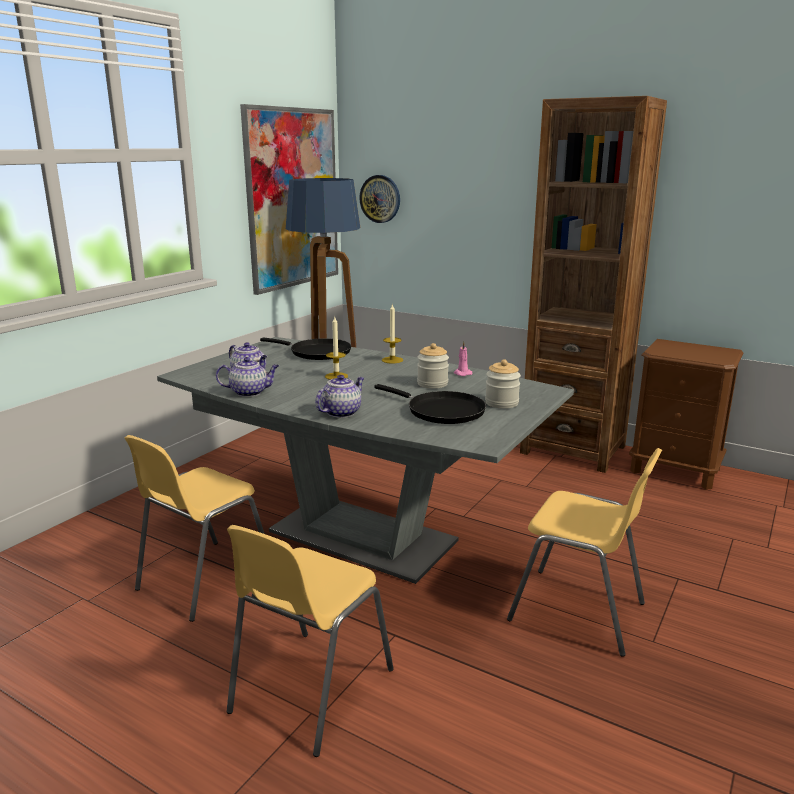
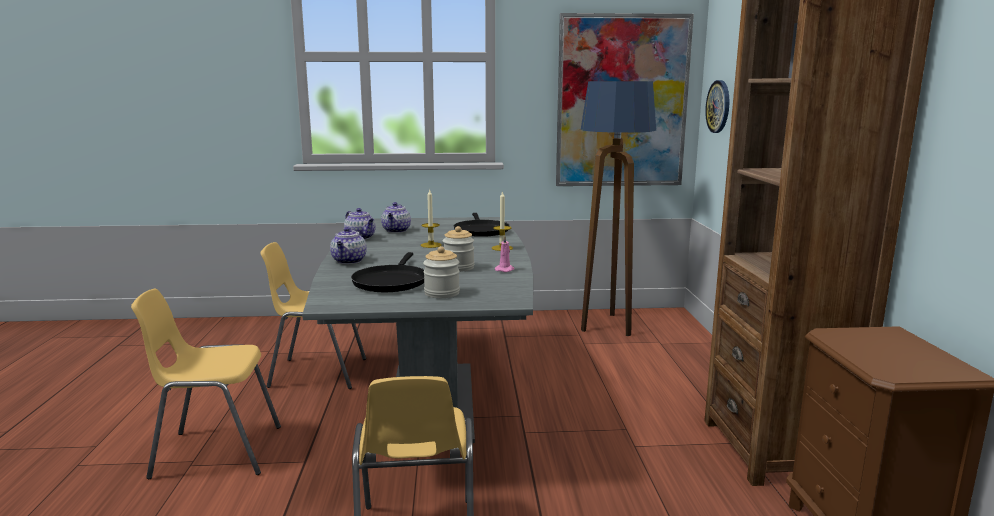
camera: 55 degrees right, 5 degrees down
teapot [315,375,364,418] -> teapot turned 90 degrees clockwise [330,227,367,264]

